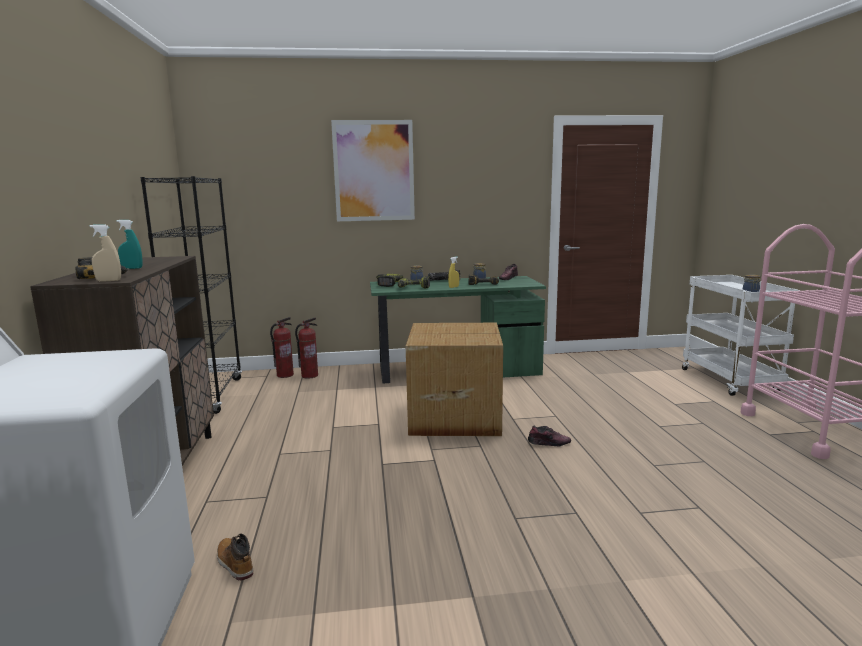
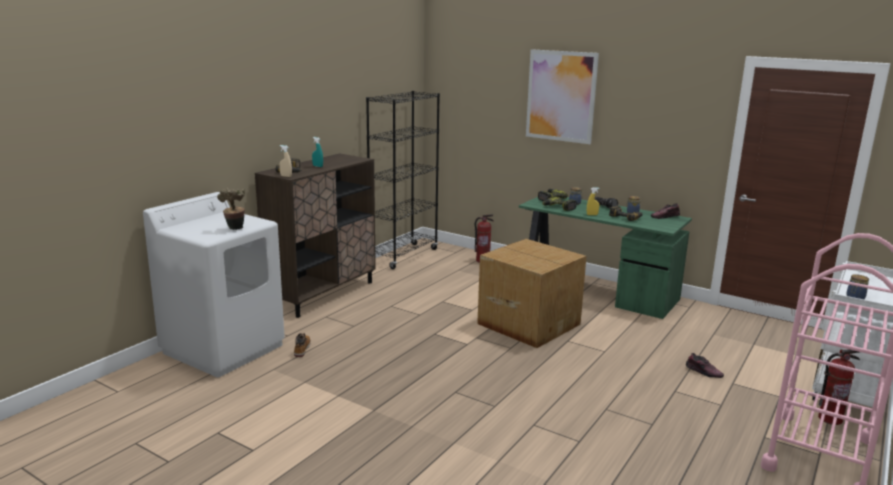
camera: 40 degrees right, 5 degrees up
fire extinguisher [270,317,294,378] -> fire extinguisher moved to [818,349,860,425]
shoe [528,426,571,447] -> shoe moved to [686,353,724,378]
none -> potted plant [217,188,245,230]

